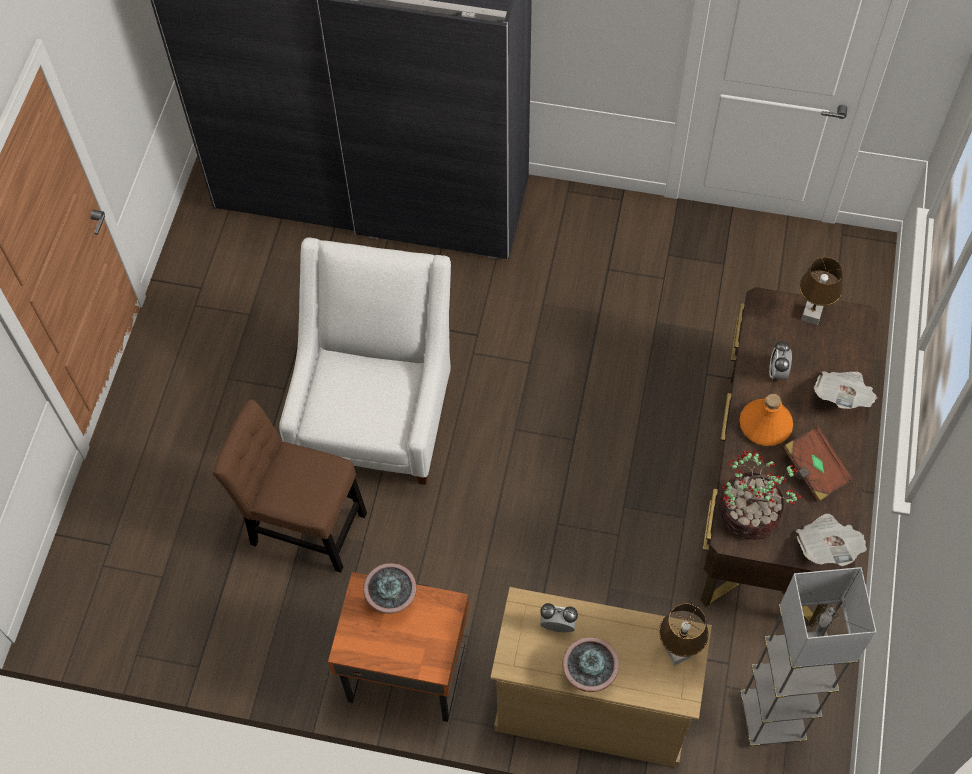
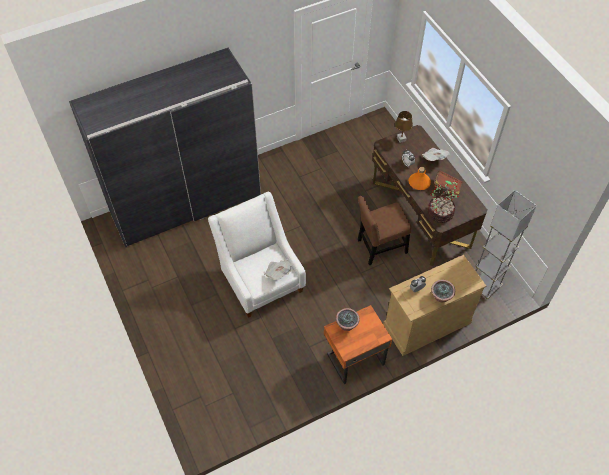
camera: 40 degrees left, 5 degrees down
brown chair [213,399,367,572] -> brown chair moved to [358,196,412,265]
brown table lamp [659,603,708,665] -> none
newspaper [796,514,867,566] -> newspaper moved to [264,260,293,280]

